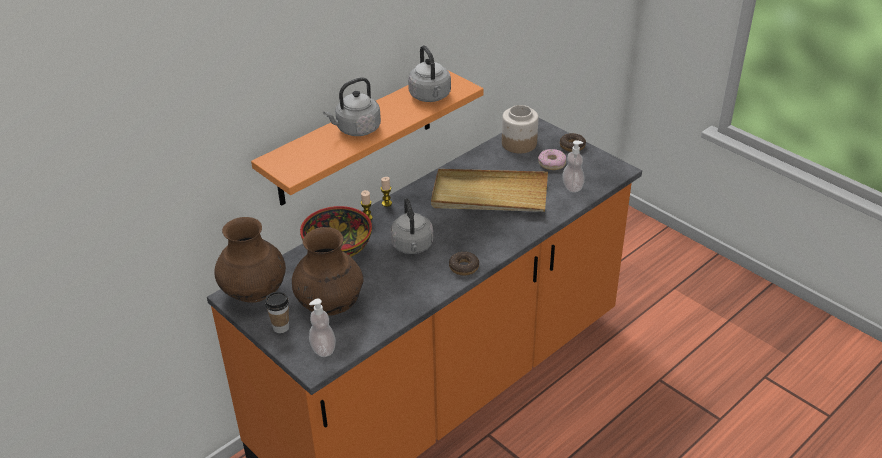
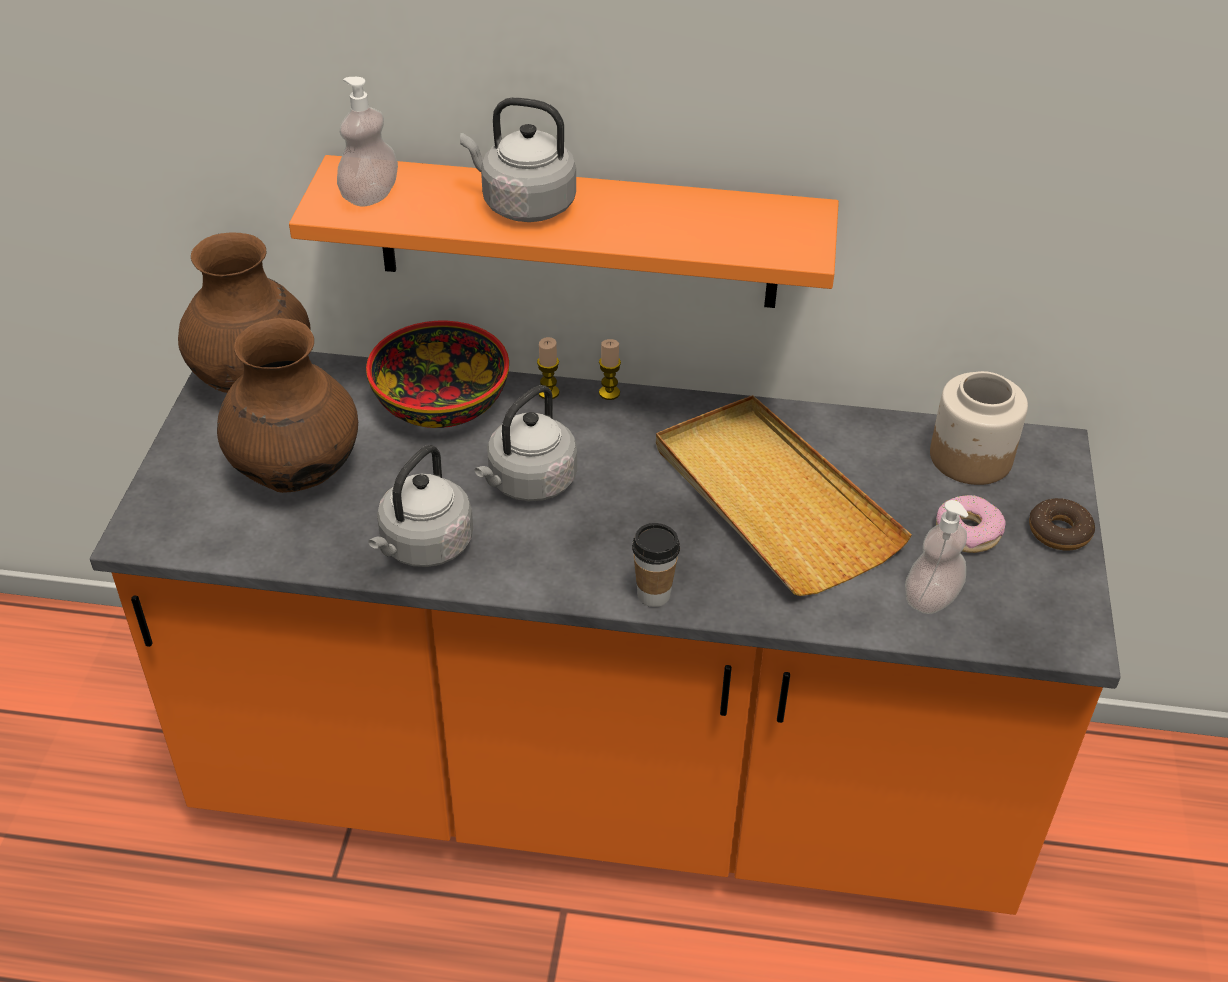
camera: 50 degrees right, 5 degrees up
cup [265,292,289,333] -> cup moved to [632,523,680,607]
soap dispenser [309,299,336,357] -> soap dispenser moved to [337,77,398,206]
grey kettle [408,45,451,102] -> grey kettle moved to [368,445,473,567]
donut [449,252,479,275] -> none

